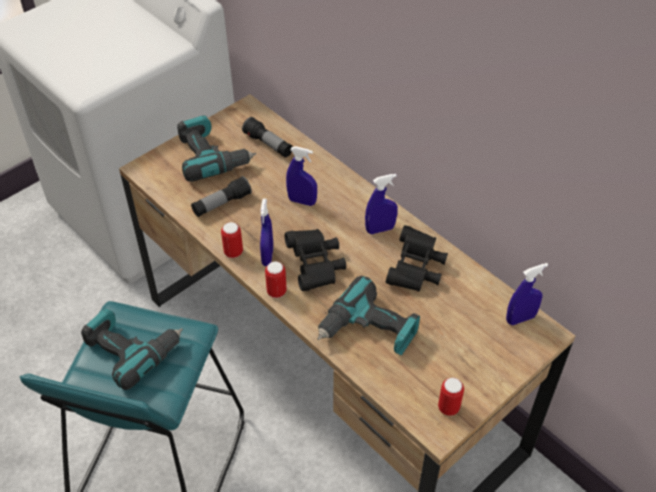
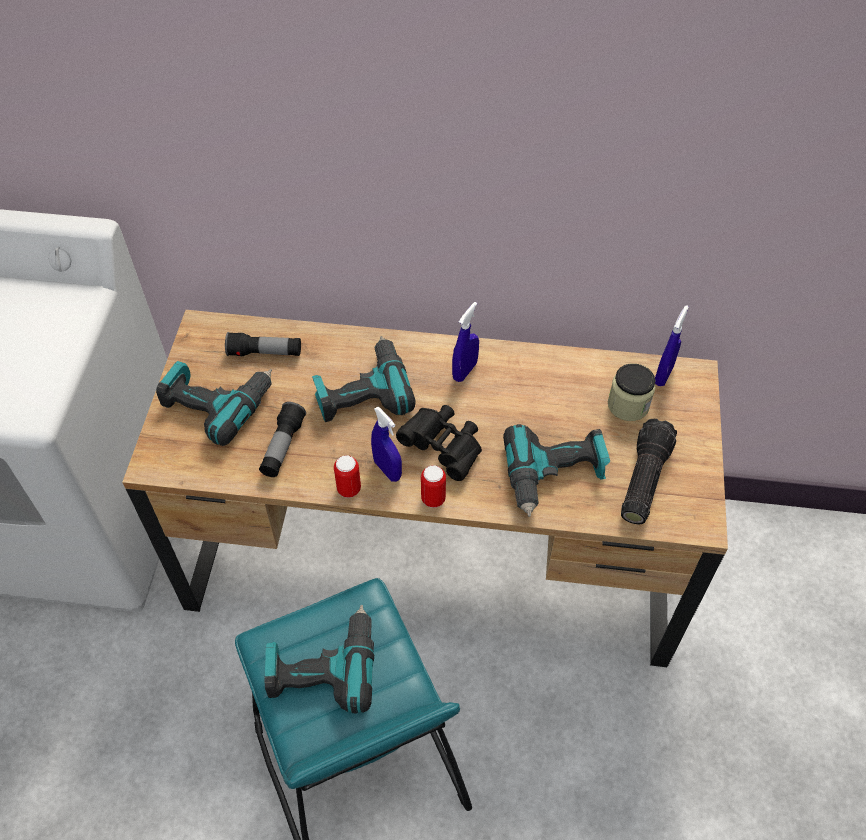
camera: 40 degrees left, 5 degrees up
blue spray bottle [286,146,317,206] -> power drill [312,336,416,422]
black binoculars [386,225,448,292] -> none
can [438,378,464,416] -> none
none -> jar [608,364,655,421]
none -> flashlight [621,419,677,524]

